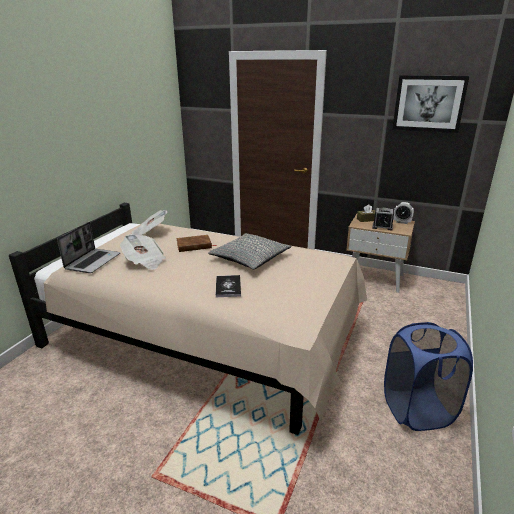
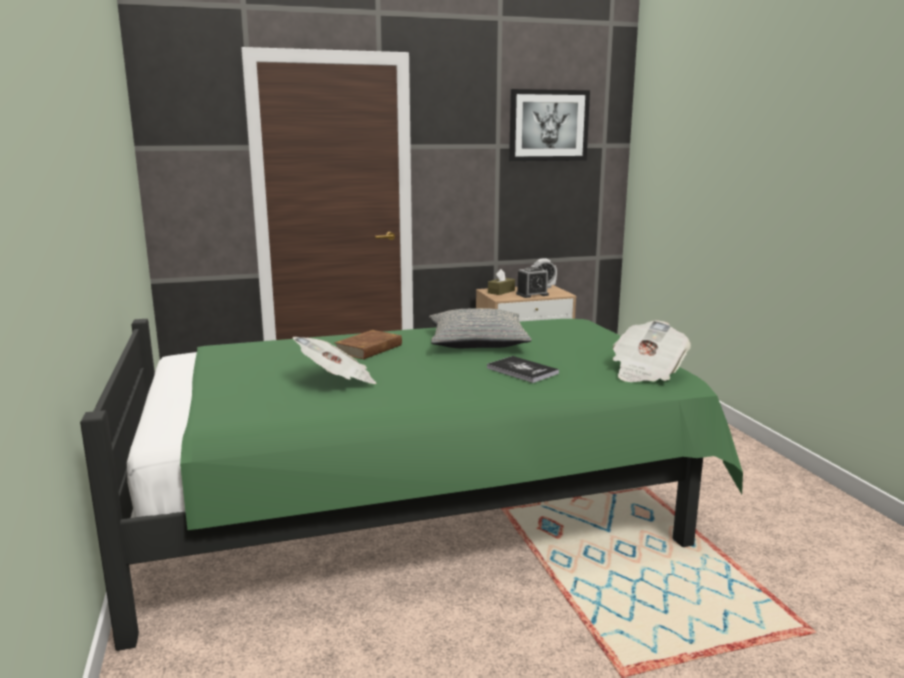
camera: 40 degrees left, 10 degrees down
beige bed [9,203,367,435] -> green bed [80,319,743,651]
laptop [57,222,120,273] -> none
newspaper [131,210,168,235] -> newspaper moved to [613,320,691,382]
blue laundry basket [384,322,473,431] -> none

